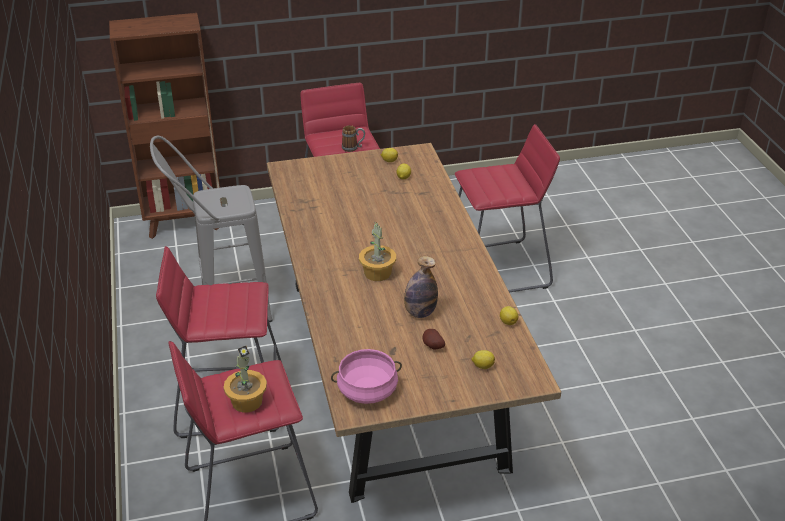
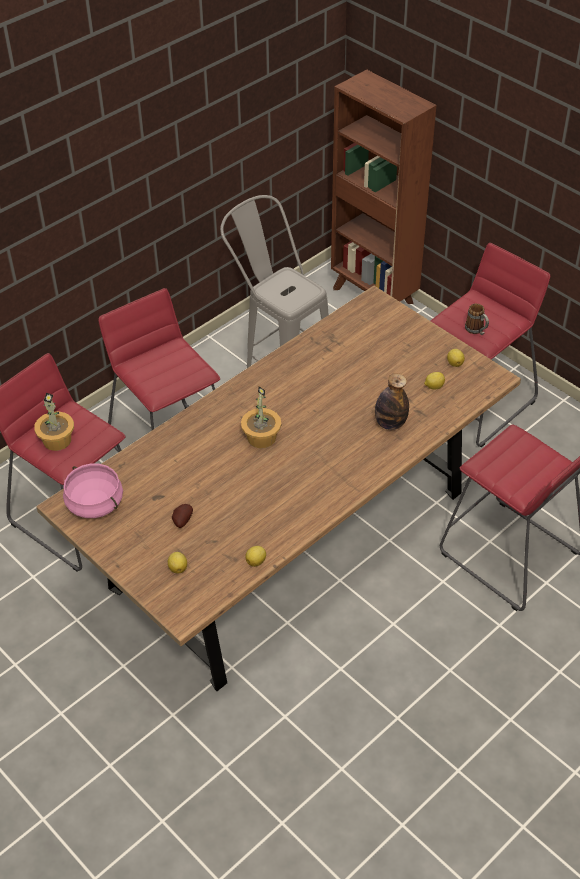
camera: 60 degrees right, 10 degrees up
bottle [404,256,438,318] -> bottle moved to [375,373,409,430]

